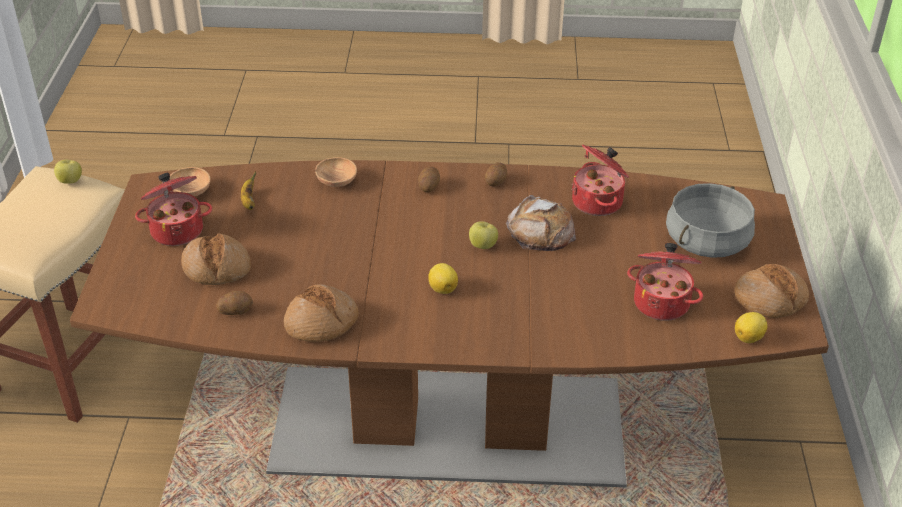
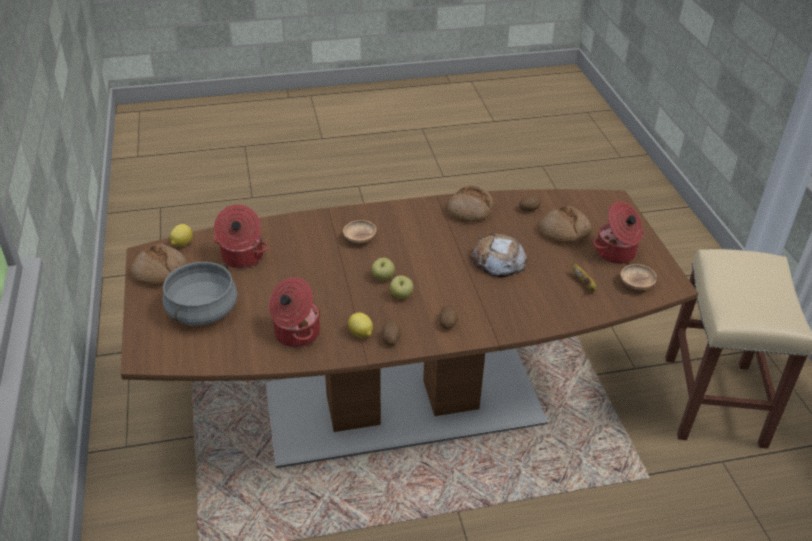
camera: 165 degrees right, 0 degrees up
apple [54,160,82,184] -> apple moved to [390,275,413,299]
brown bowl [315,157,357,187] -> brown bowl moved to [343,220,376,243]
lemon [428,263,458,294] -> lemon moved to [348,313,373,338]
bread [506,195,576,251] -> bread moved to [470,233,527,277]

